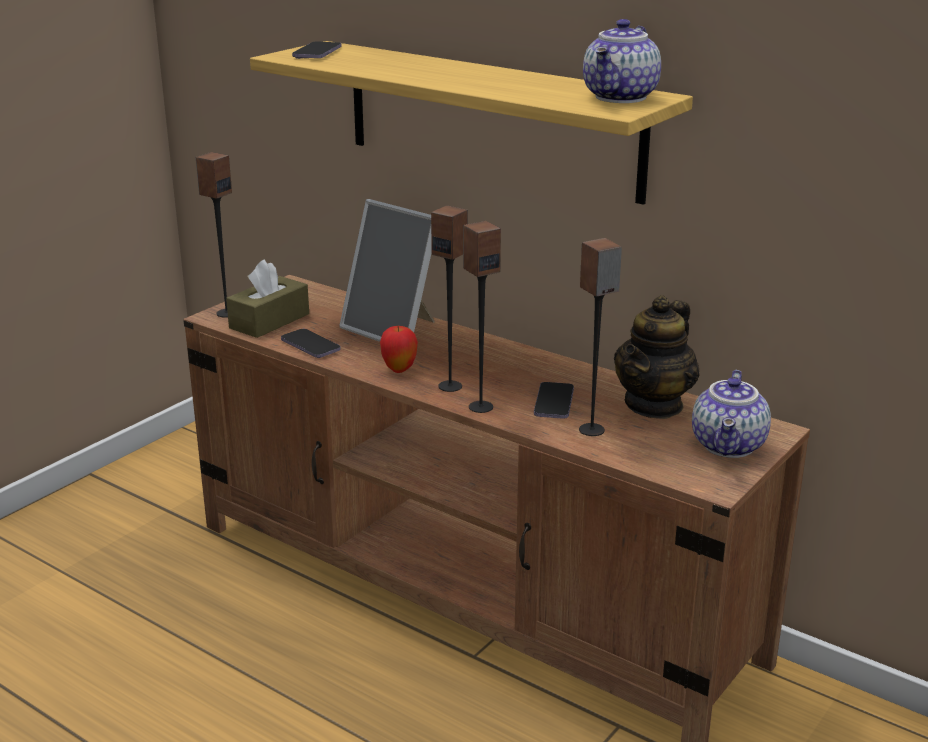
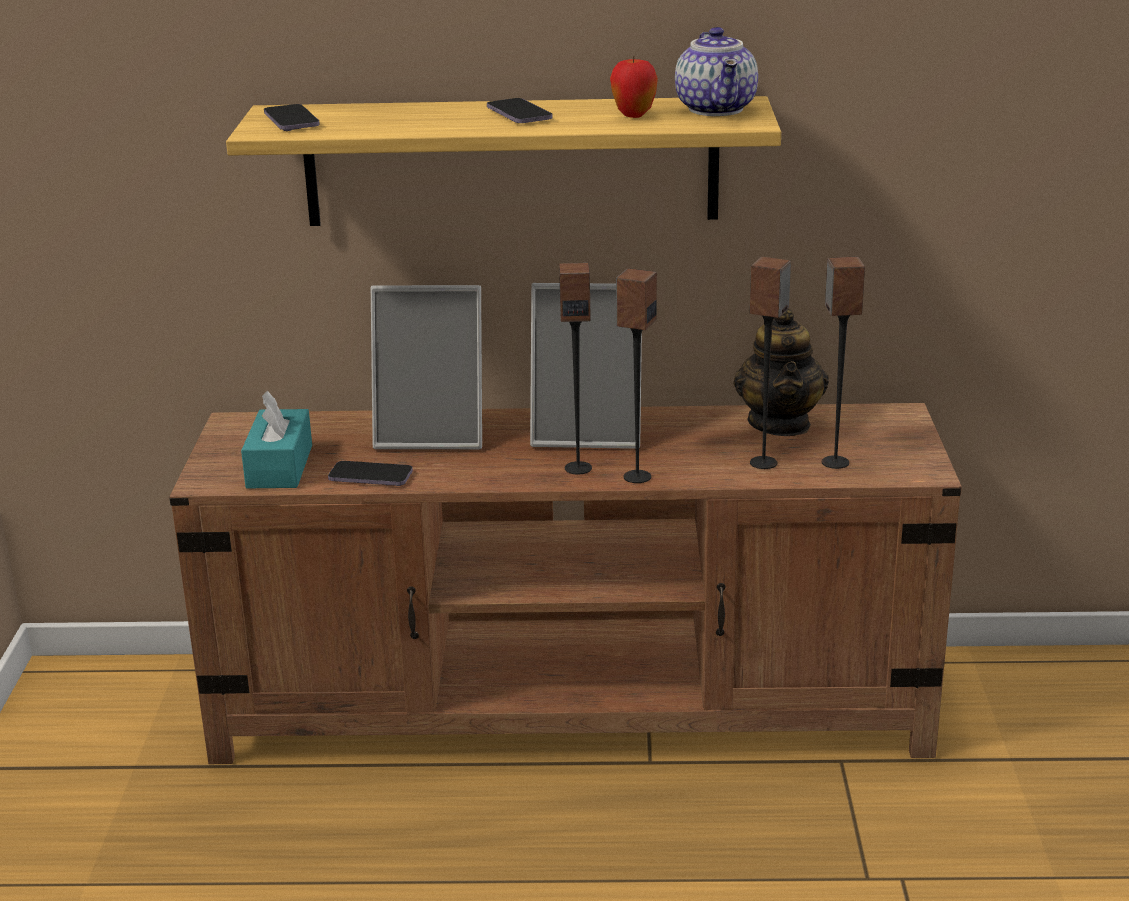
camera: 35 degrees left, 0 degrees up
speaker [196,152,232,318] -> speaker moved to [822,257,865,469]
brown tissue box [226,259,309,338] -> turquoise tissue box [241,391,312,488]
apple [380,326,418,373] -> apple moved to [610,57,658,118]
phone [534,382,574,419] -> phone moved to [487,98,553,123]
teapot [692,370,771,458] -> none
none -> picture frame [530,283,642,449]

